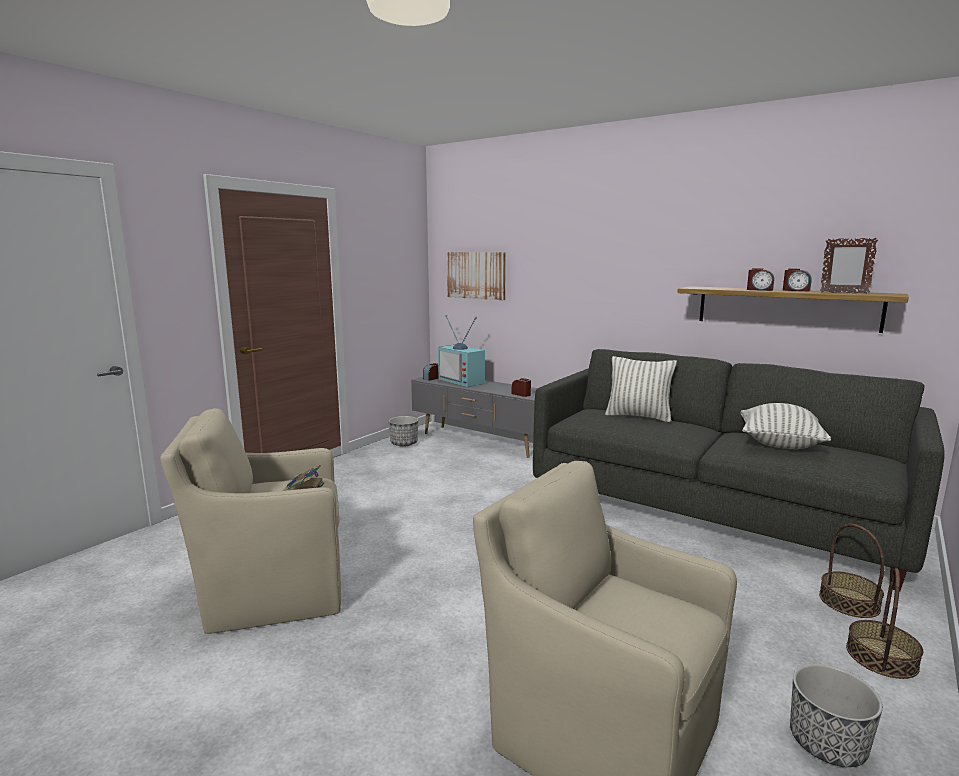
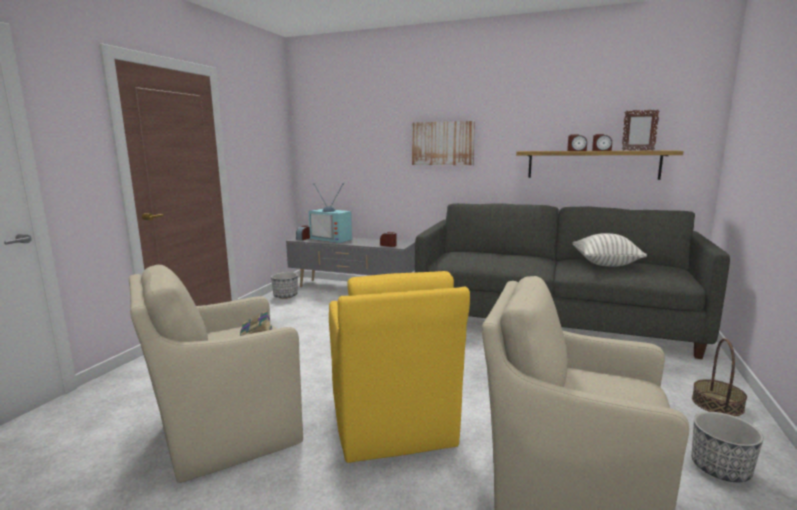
camera: 15 degrees left, 0 degrees up
picture [447,252,506,300] -> picture moved to [412,121,475,165]
pillow [605,356,677,422] -> none
basket [819,524,885,618] -> none
none -> yellow armchair [329,271,470,463]

